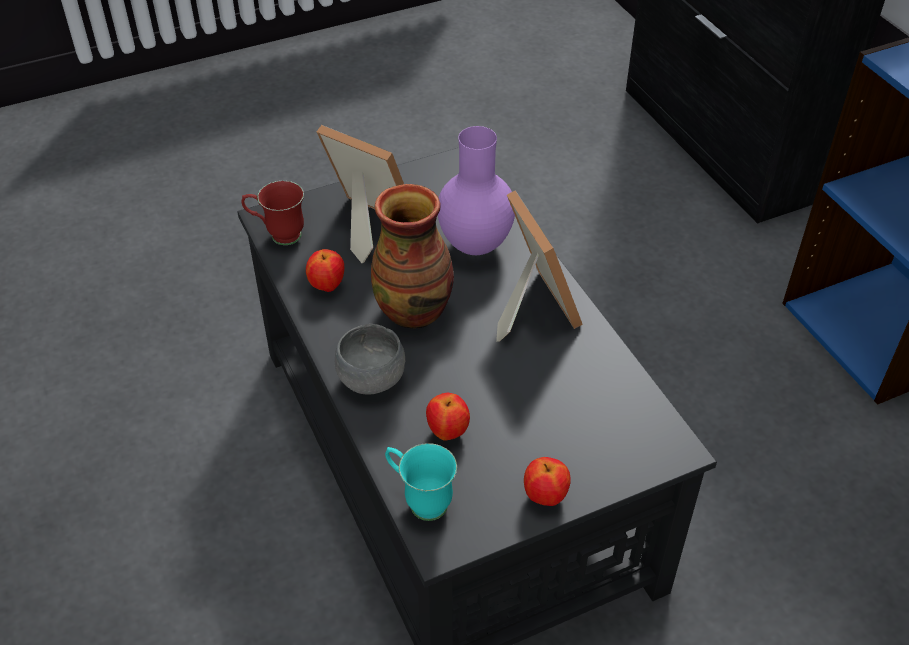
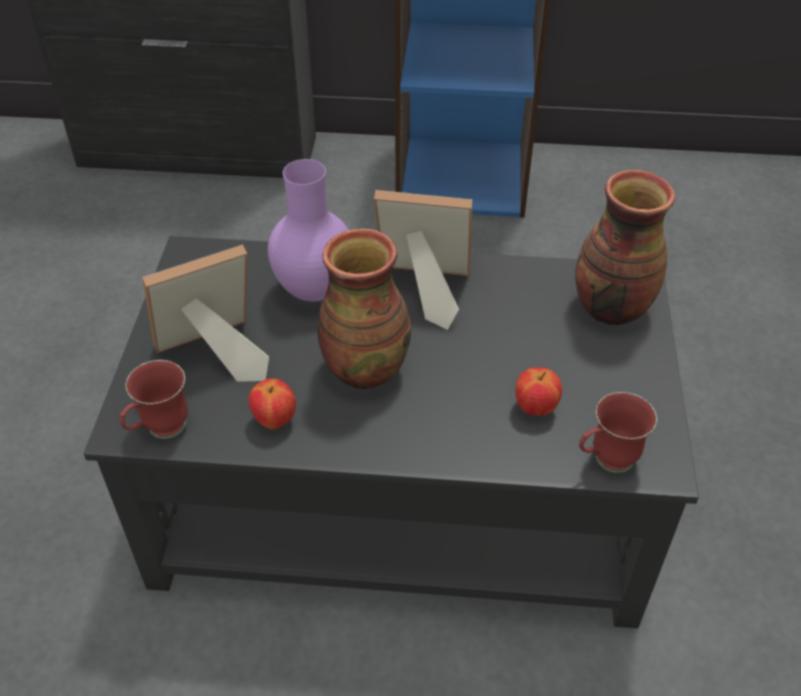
camera: 60 degrees left, 0 degrees up
grey bowl [335,324,405,395] -> none
turquoise mug [385,443,457,521] -> red mug [579,392,657,473]
apple [524,457,571,506] -> none
none -> vase [575,170,675,325]

